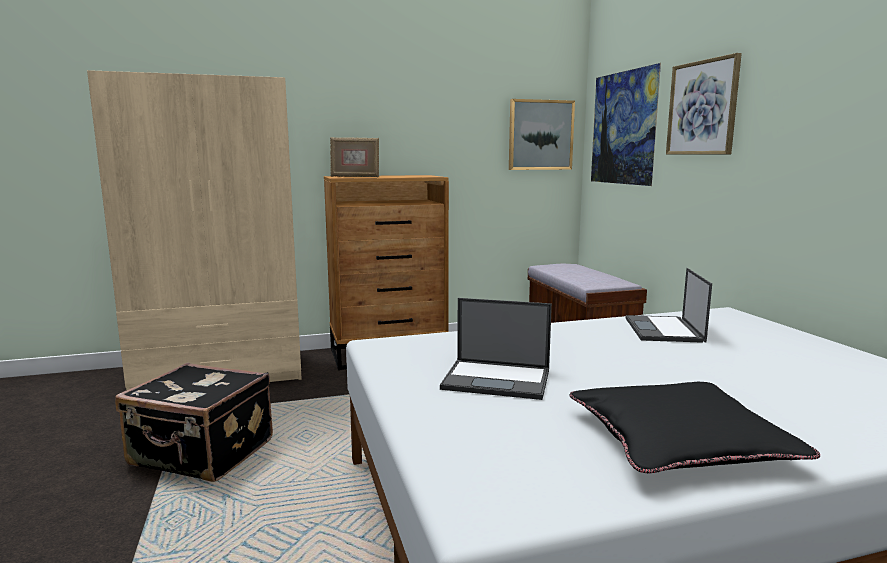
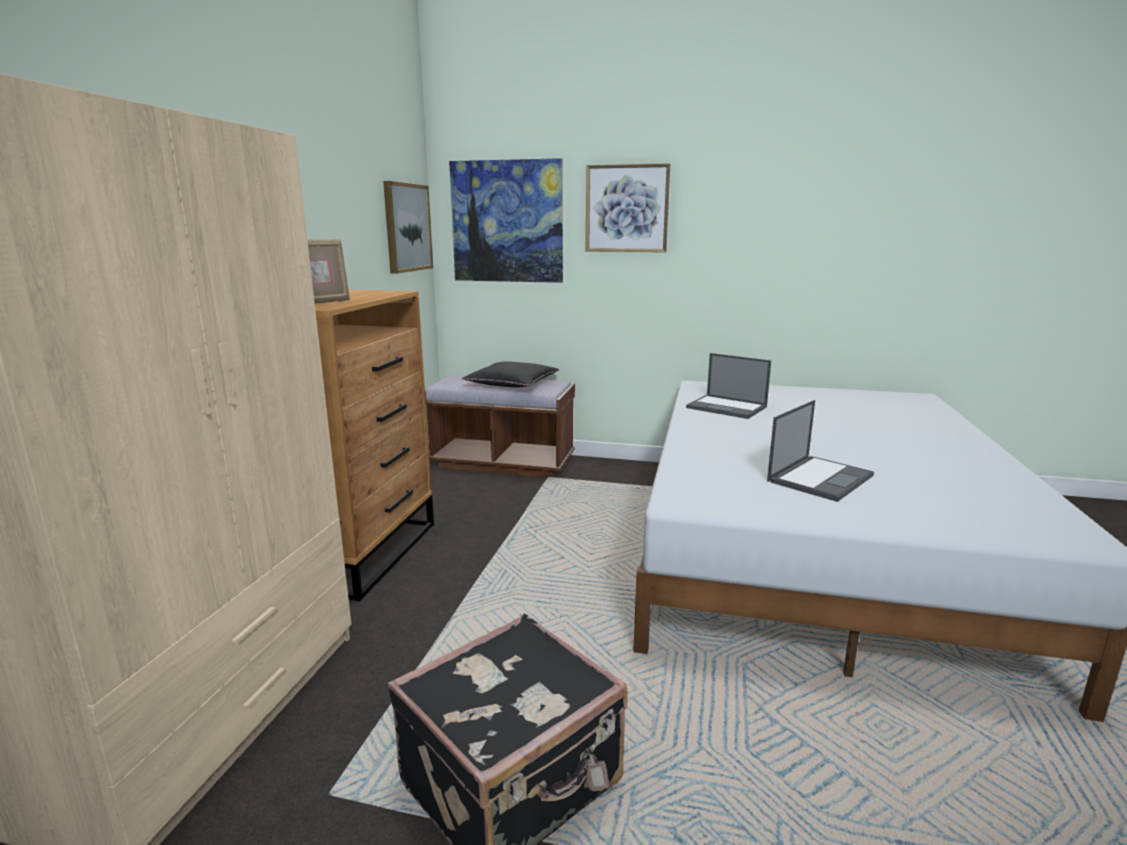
camera: 60 degrees left, 5 degrees up
black pillow [570,382,820,473] -> black pillow moved to [462,361,559,387]

